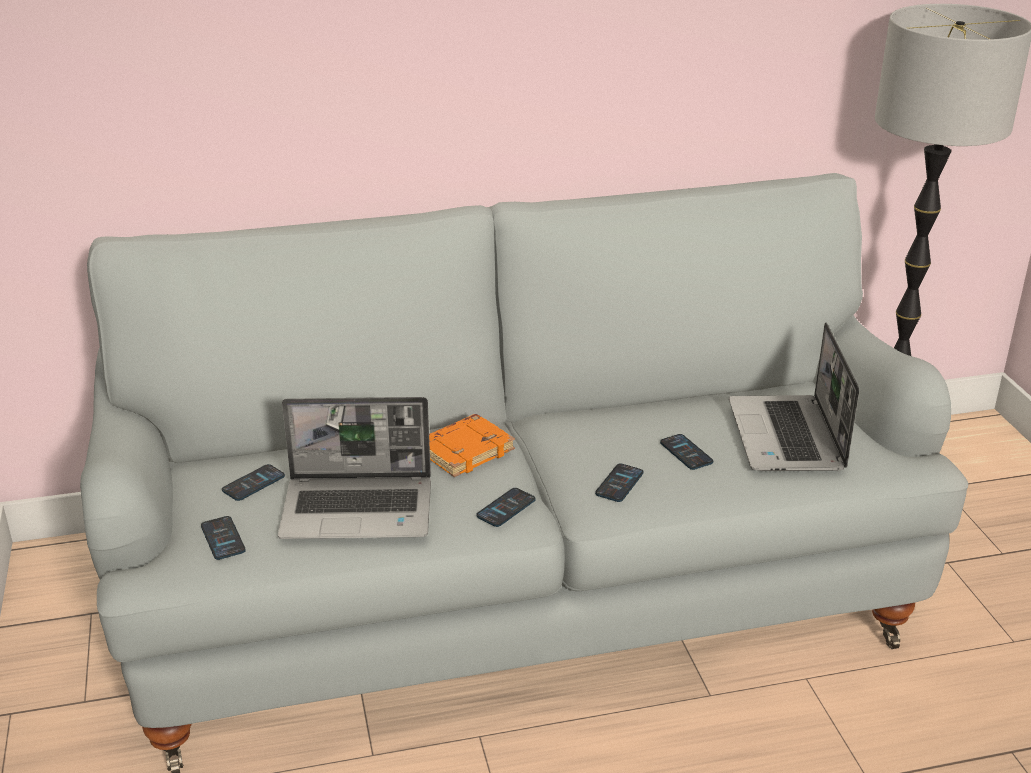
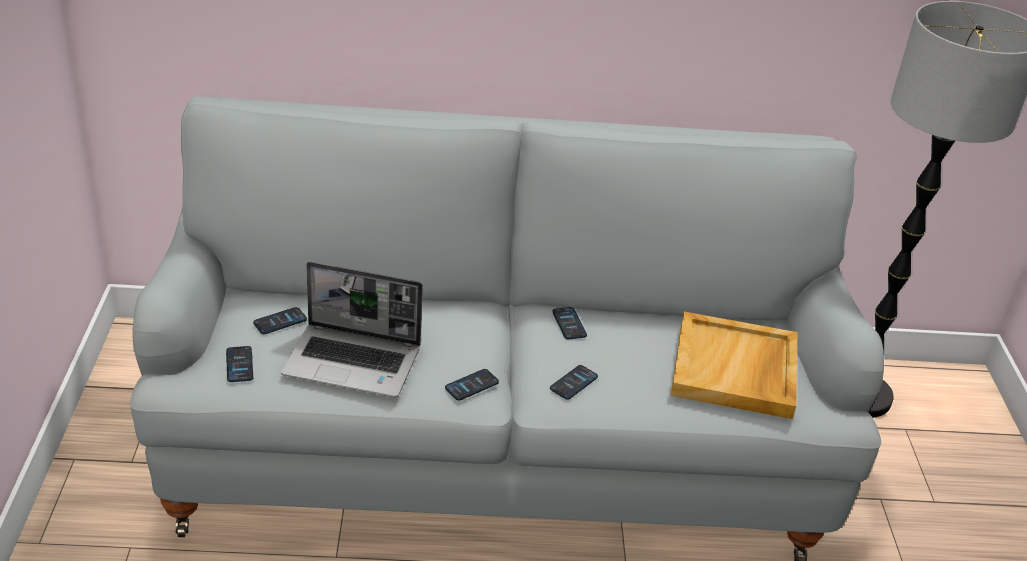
camera: 10 degrees right, 5 degrees up
orange book [429,414,515,477] -> none
phone [660,434,713,470] -> phone moved to [552,307,587,339]
laptop [729,322,859,471] -> beige tray [671,311,797,419]

